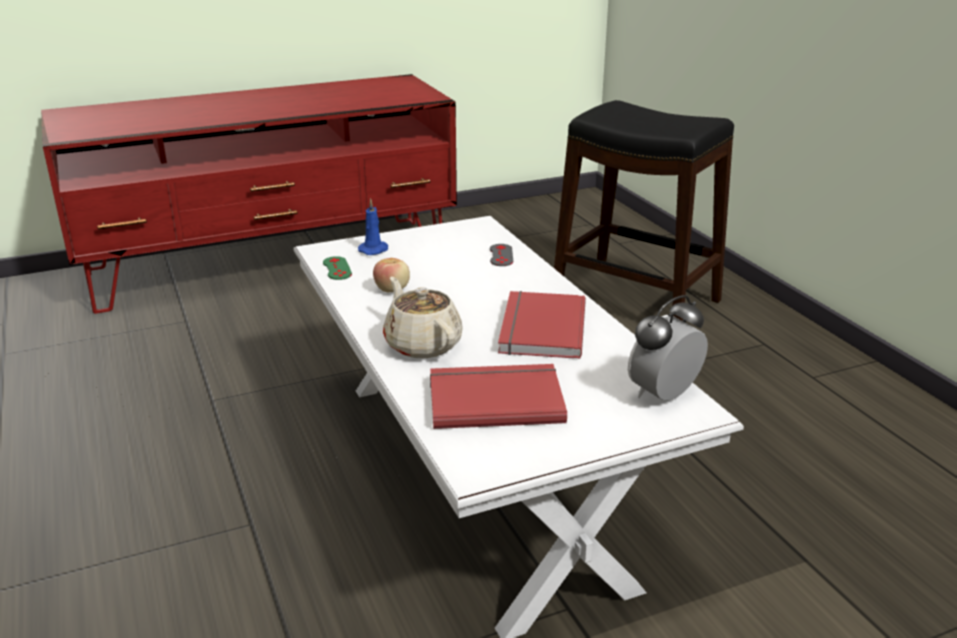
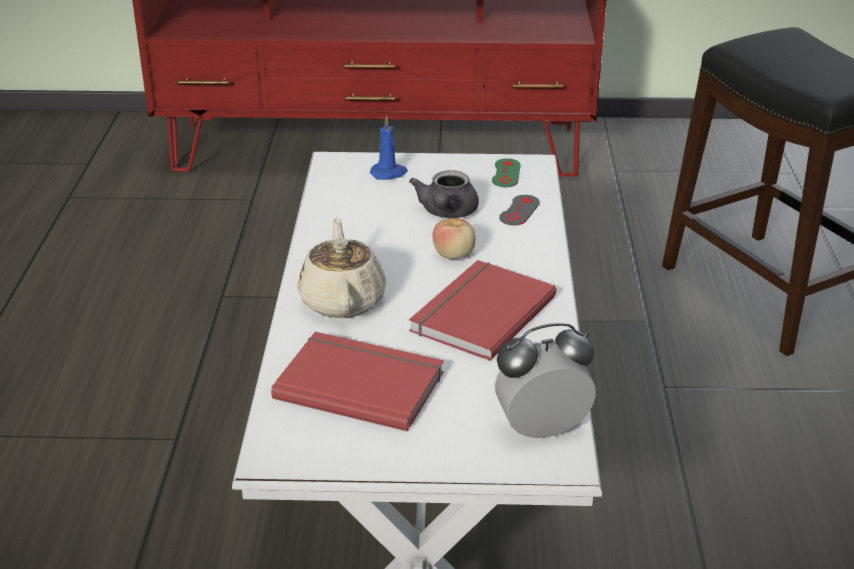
camera: 25 degrees right, 5 degrees up
green game controller [323,256,352,280] -> green game controller moved to [492,158,521,187]
apple [373,258,410,292] -> apple moved to [433,218,476,259]
none -> grey teapot [409,170,479,218]

